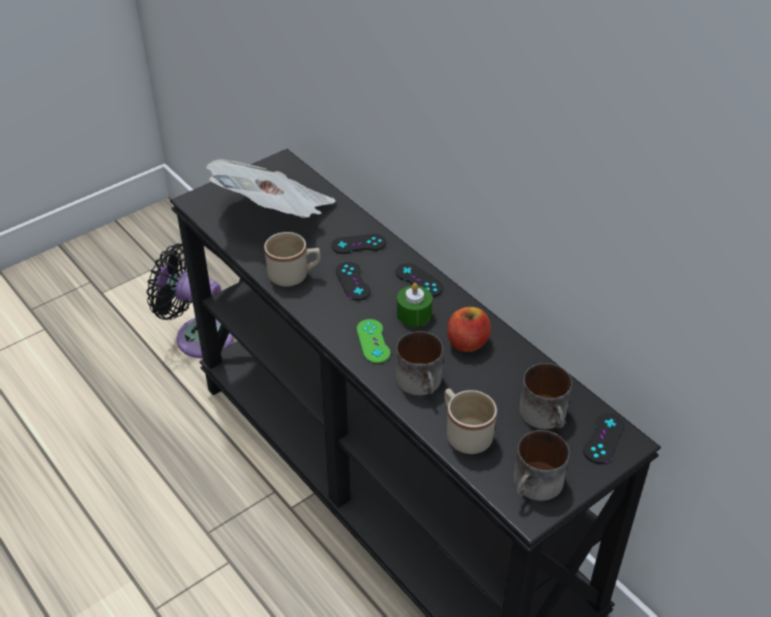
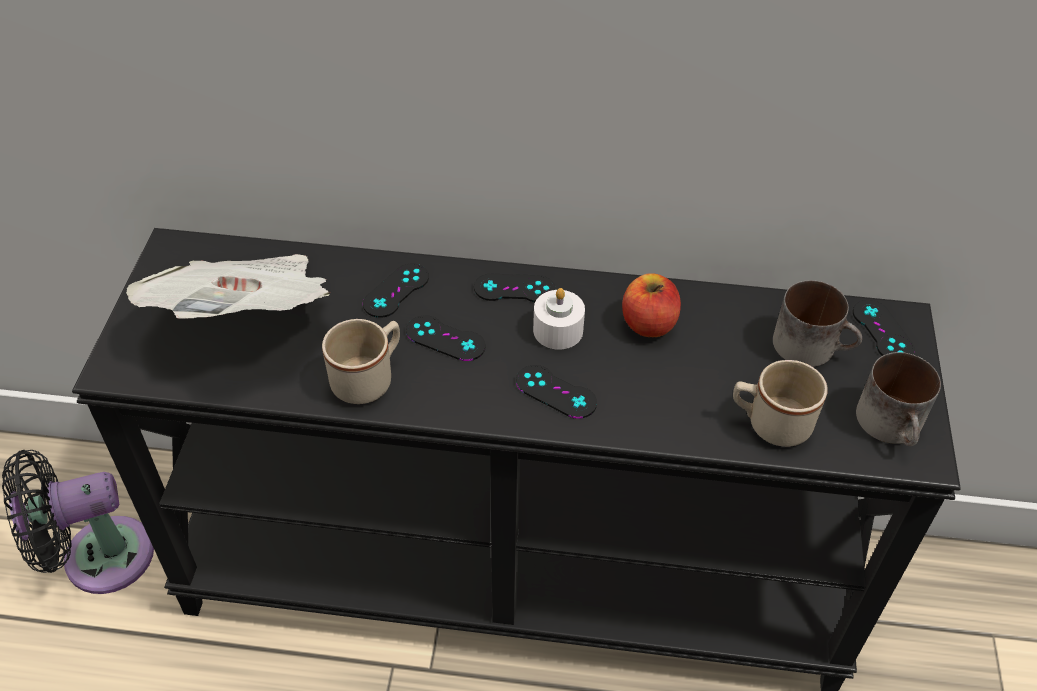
camera: 45 degrees left, 5 degrees up
green game controller [357,319,390,363] -> black game controller [516,365,597,419]
mug [396,331,443,395] -> none
green candle [397,283,433,327] -> white candle [533,288,585,350]

